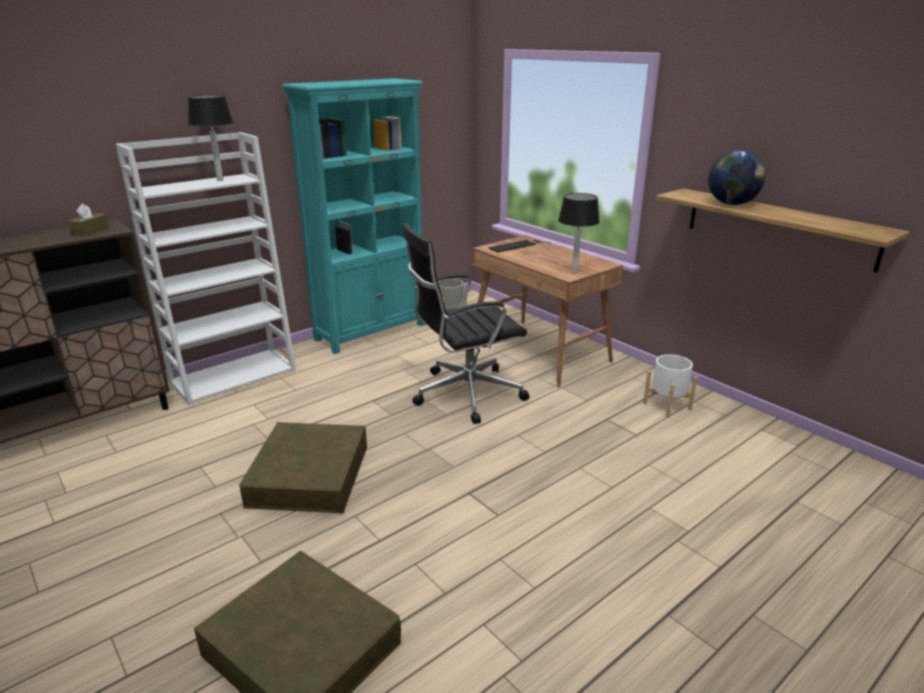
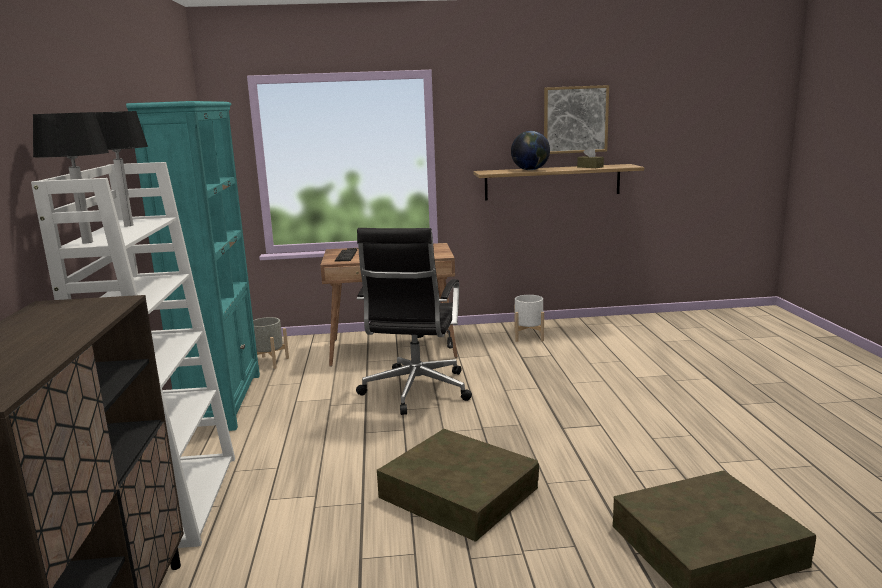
camera: 55 degrees left, 10 degrees down
brown tissue box [67,203,109,236] -> brown tissue box moved to [577,147,604,168]
table lamp [558,193,600,274] -> table lamp moved to [32,112,109,244]
none -> picture [544,85,609,154]

